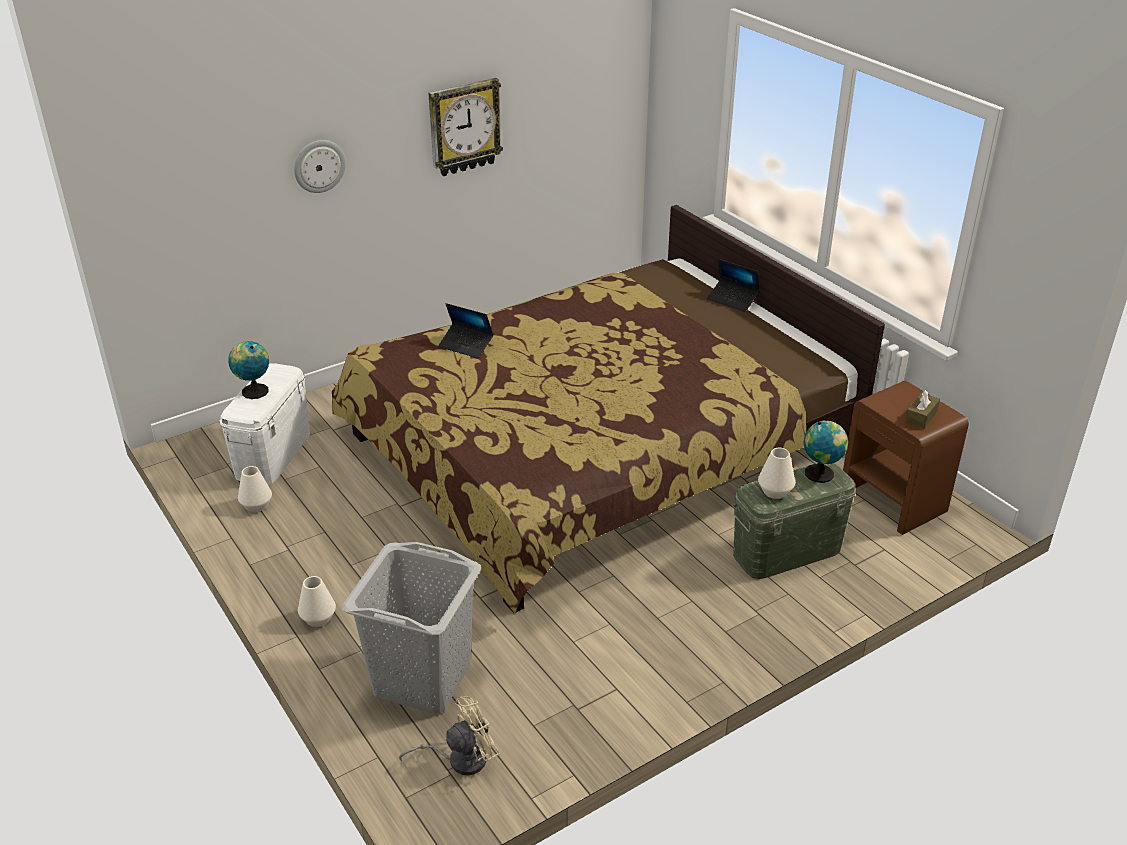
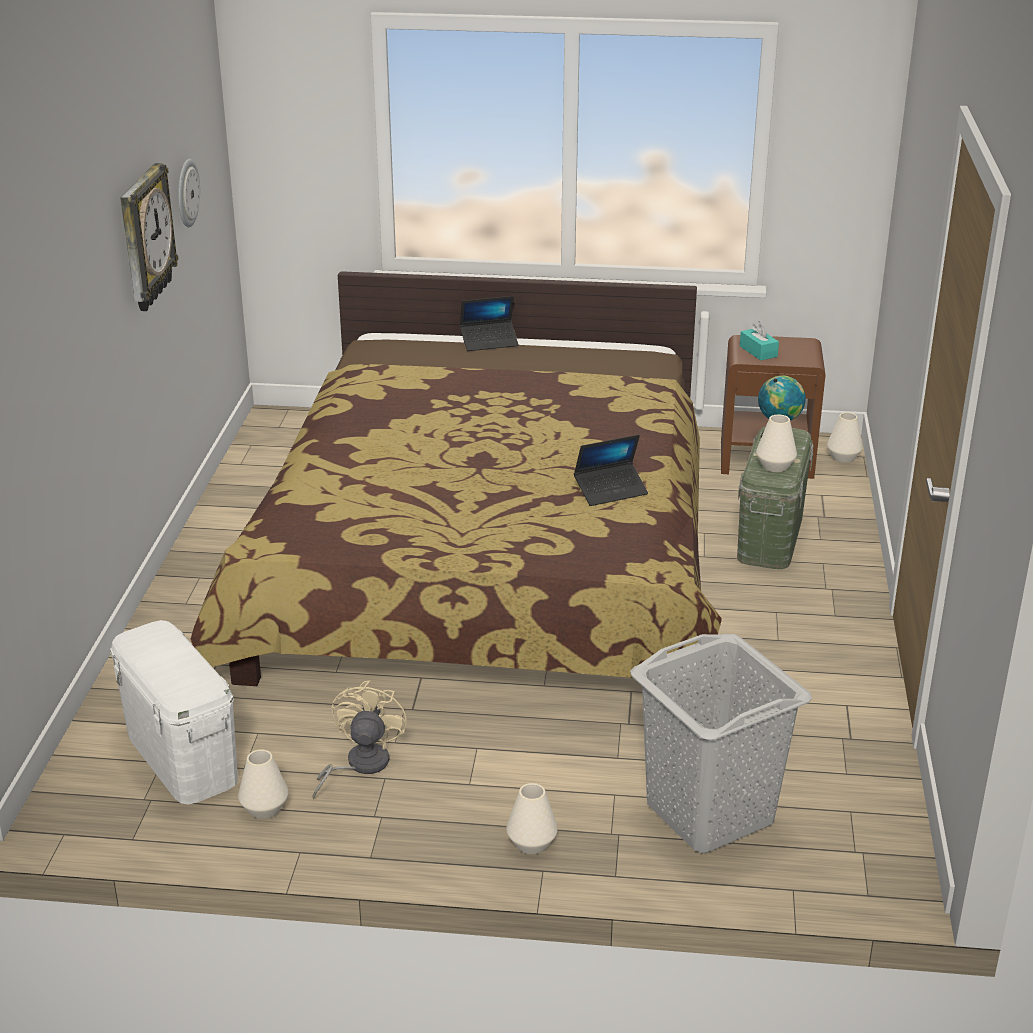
camera: 50 degrees left, 5 degrees down
globe [228,341,269,399] -> none
wall clock [294,140,346,193] -> wall clock moved to [178,159,200,227]
beige fan [399,696,500,776] -> beige fan moved to [313,680,407,799]
laptop [438,303,493,358] -> laptop moved to [574,435,648,506]
brown tissue box [905,390,940,429] -> none
none -> turquoise tissue box [740,321,779,361]
none -> white vase [827,412,863,463]

